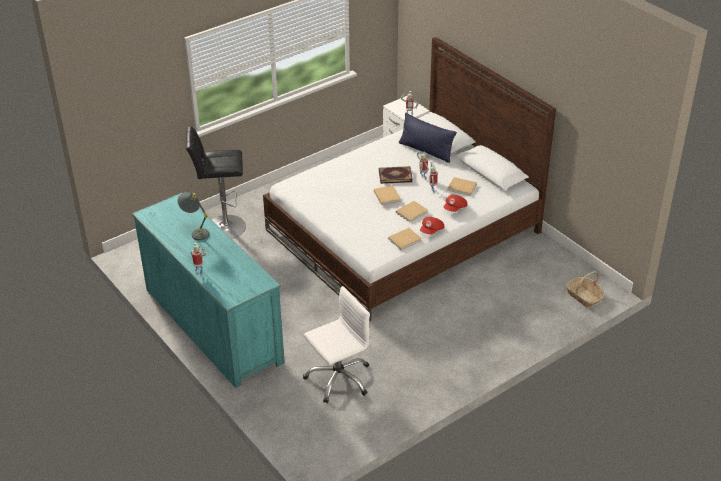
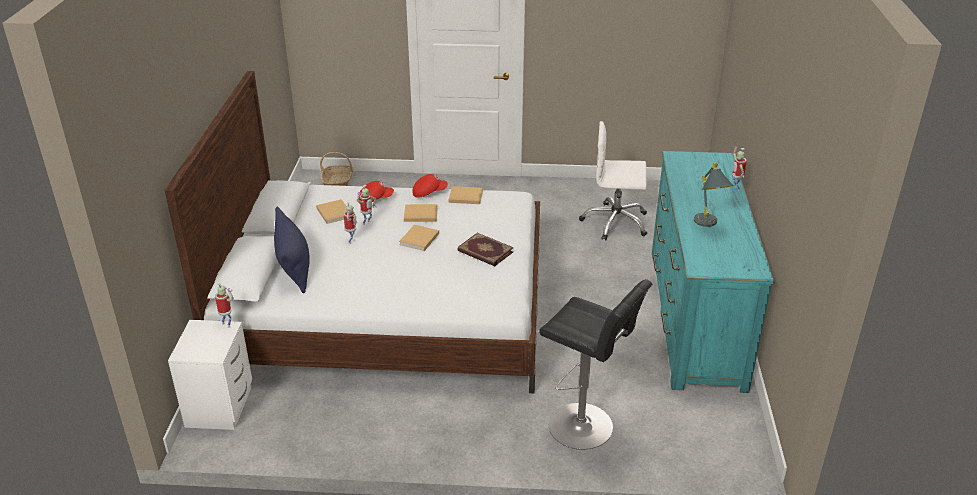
camera: 140 degrees left, 5 degrees down
book [379,166,412,184] -> book moved to [457,233,514,266]

